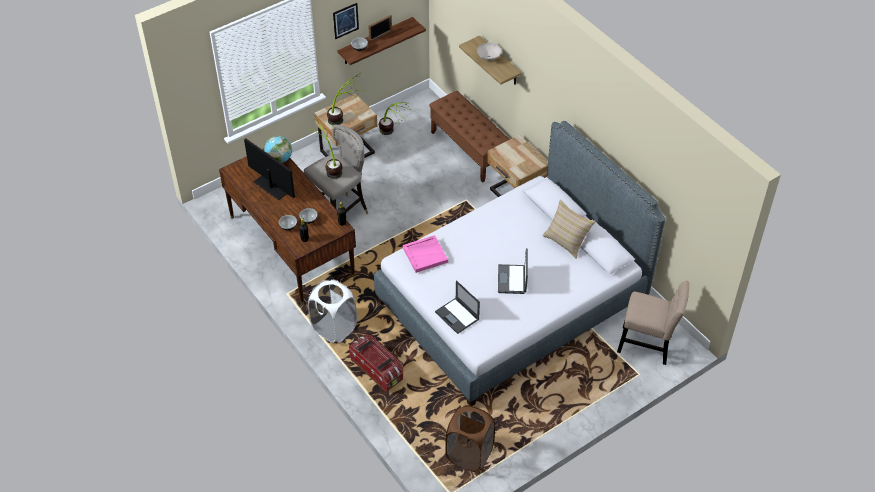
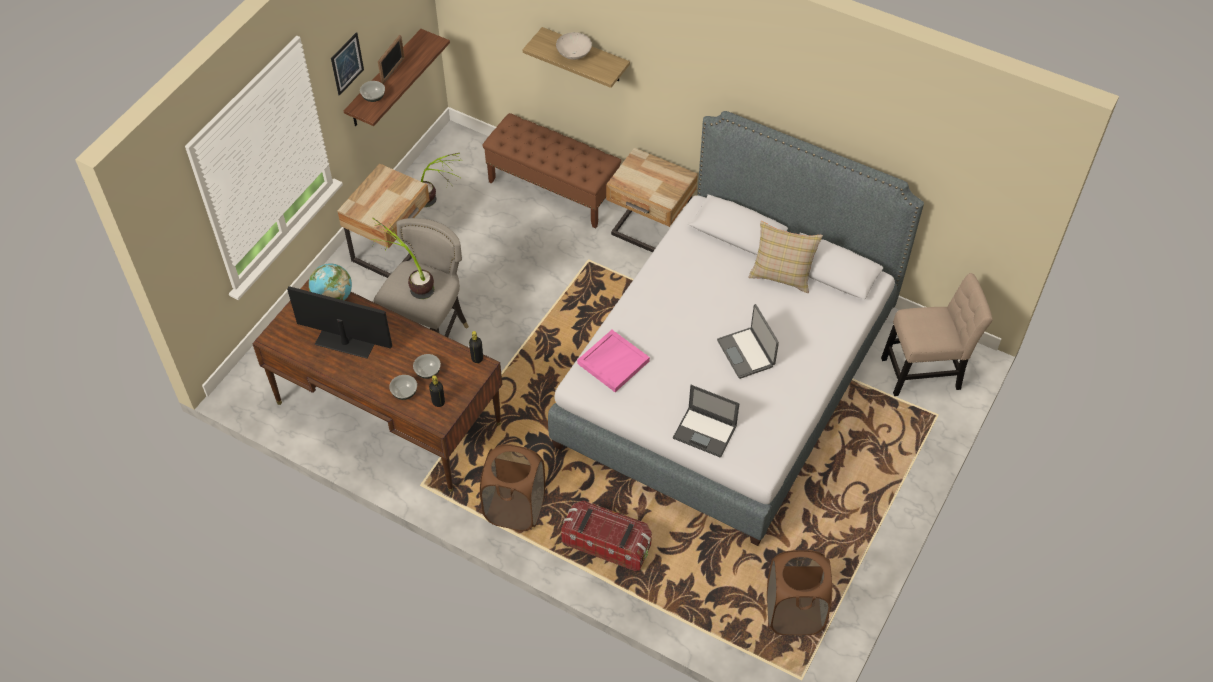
camera: 25 degrees left, 5 degrees up
white laundry basket [308,280,357,343] -> brown laundry basket [480,444,545,531]
potted plant [327,73,362,125] -> none

